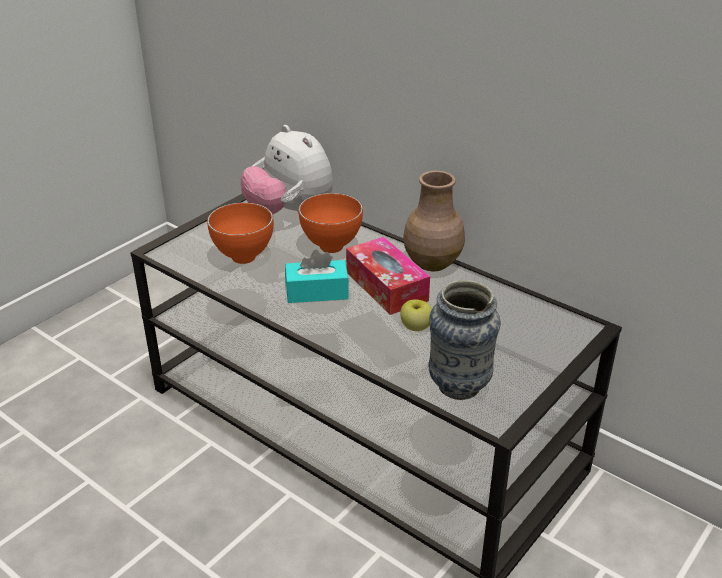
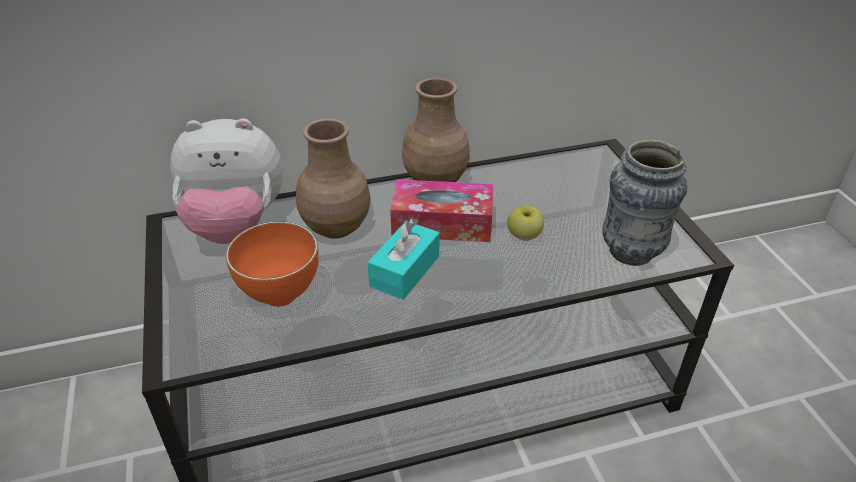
camera: 55 degrees left, 5 degrees up
orange bowl [299,193,363,253] -> brown vase [296,119,371,239]

